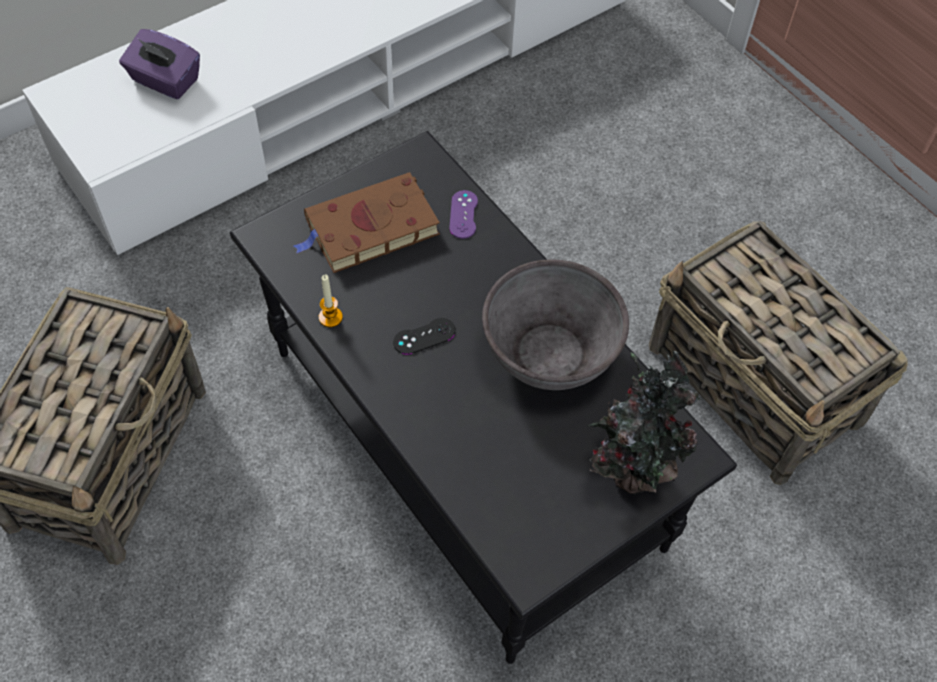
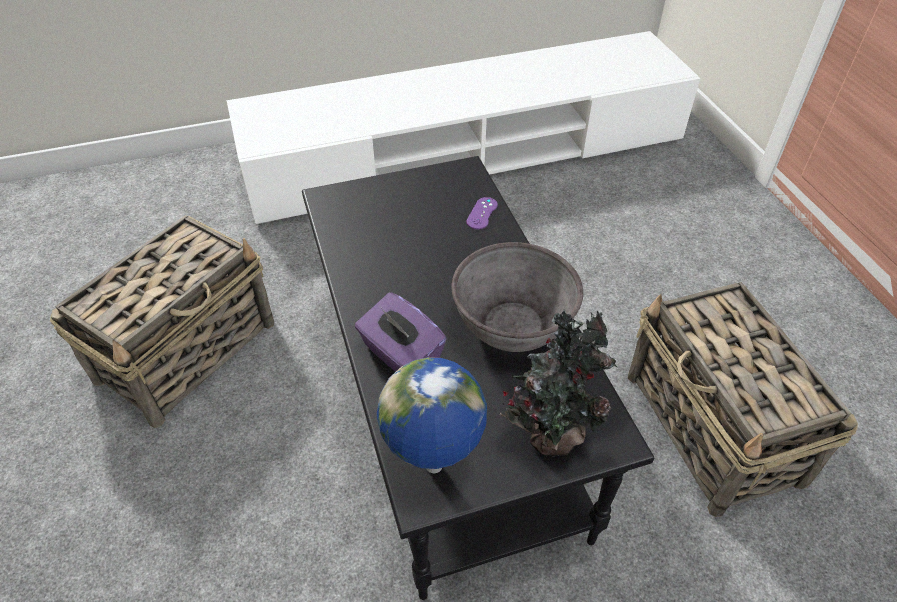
camera: 20 degrees right, 10 degrees down
purple tissue box [119,29,200,99] -> purple tissue box moved to [355,292,447,372]
brown book [293,172,440,273] -> none
candle [319,274,343,328] -> none
black game controller [393,318,456,355] -> none
none -> globe [377,357,487,473]

